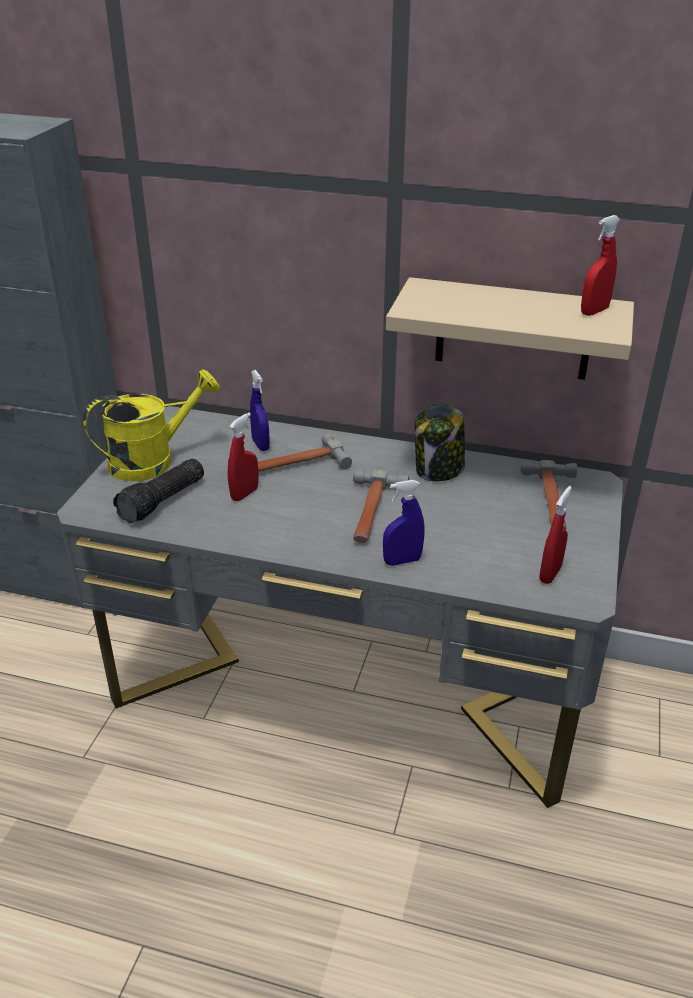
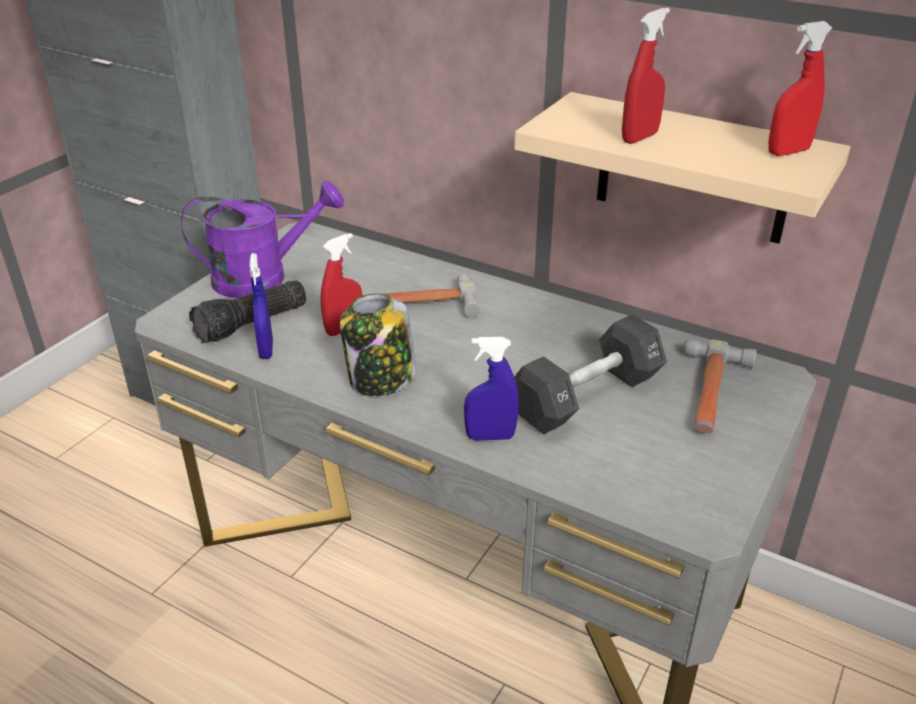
camera: 15 degrees right, 0 degrees up
yellow watering can [83,370,220,482] -> purple watering can [181,180,344,298]
blue spray bottle [250,370,270,451] -> blue spray bottle moved to [249,253,273,359]
hammer [353,470,409,543] -> none
jar [415,403,465,482] -> jar moved to [340,293,416,396]
red spray bottle [539,486,572,584] -> red spray bottle moved to [622,8,670,144]
none -> black dumbbell [514,314,667,434]

